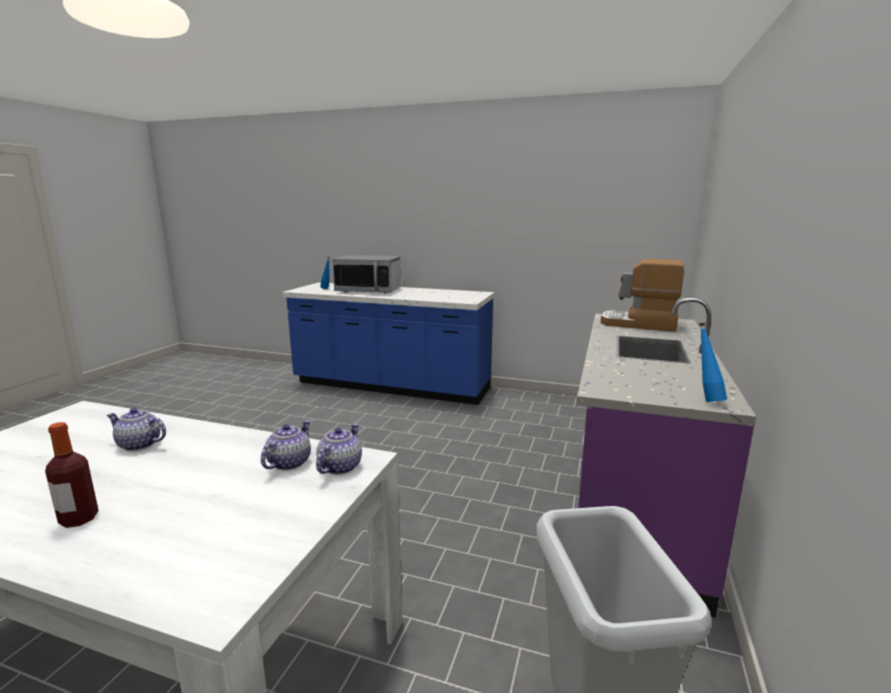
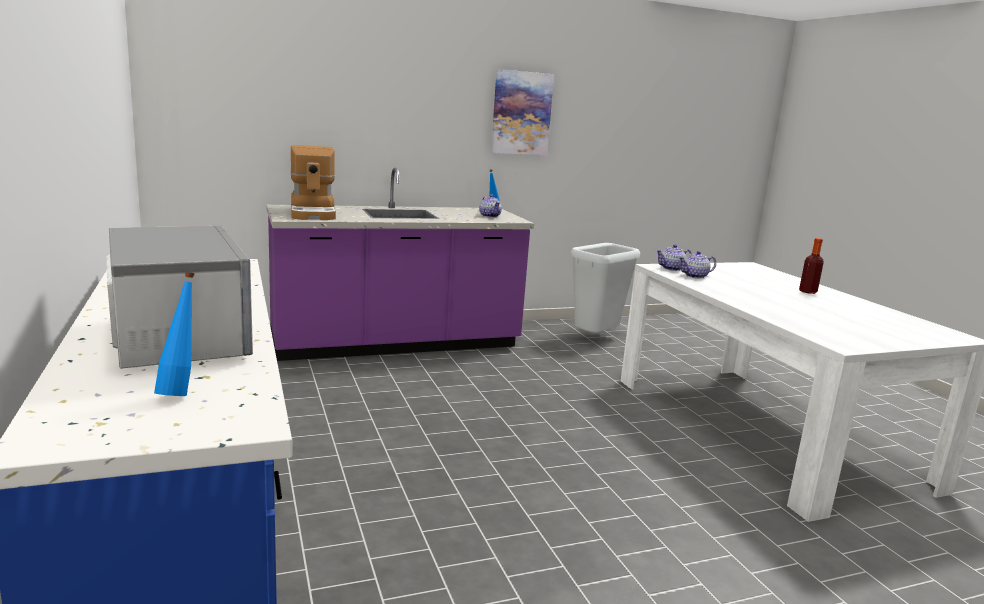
camera: 130 degrees left, 0 degrees up
teapot [107,408,166,451] -> teapot moved to [479,194,502,218]
none -> picture [491,69,554,155]

